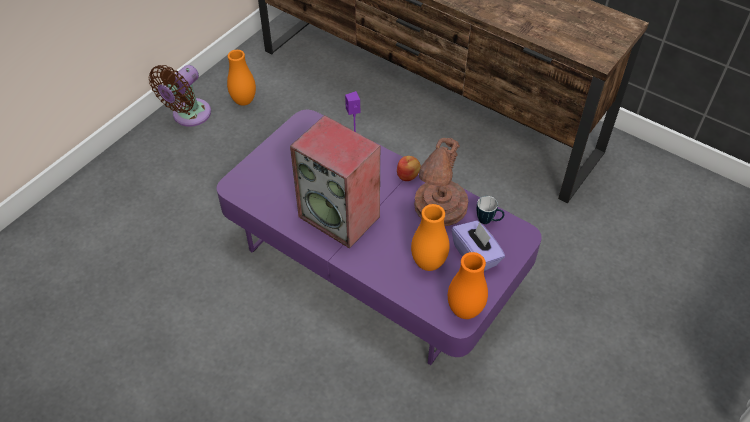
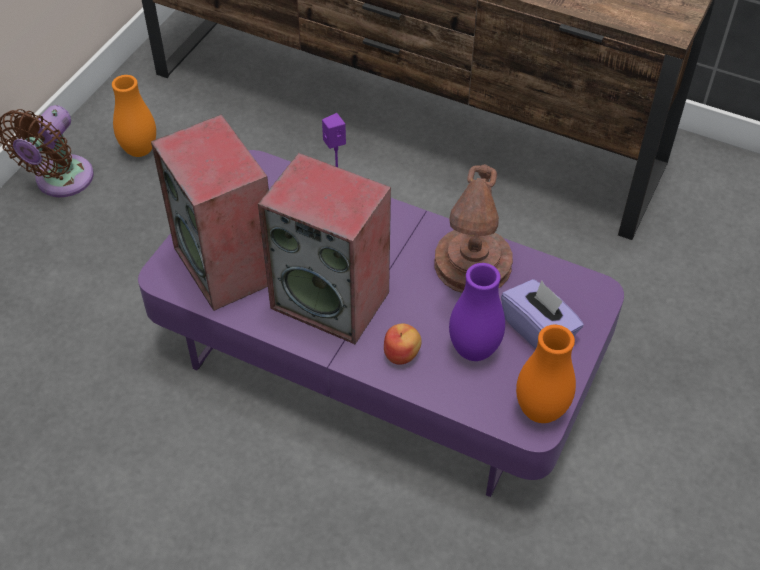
camera: 10 degrees left, 0 degrees up
apple [397,156,421,181] -> apple moved to [384,324,421,365]
orange vase [411,204,450,271] -> purple vase [449,263,505,361]
mug [477,196,505,224] -> none
none -> speaker [151,114,269,311]

